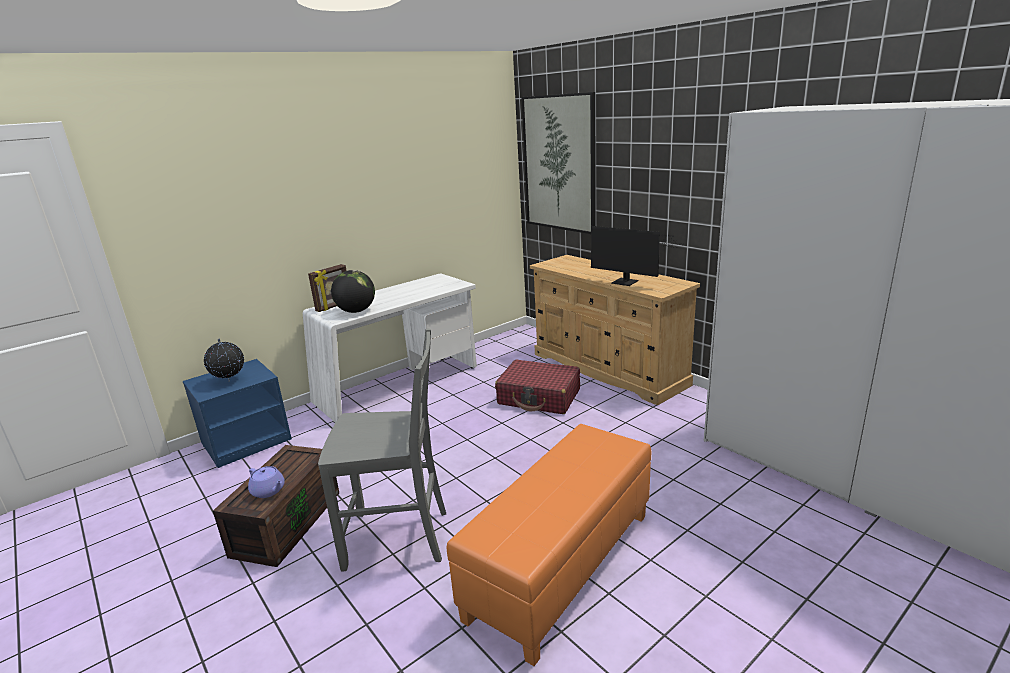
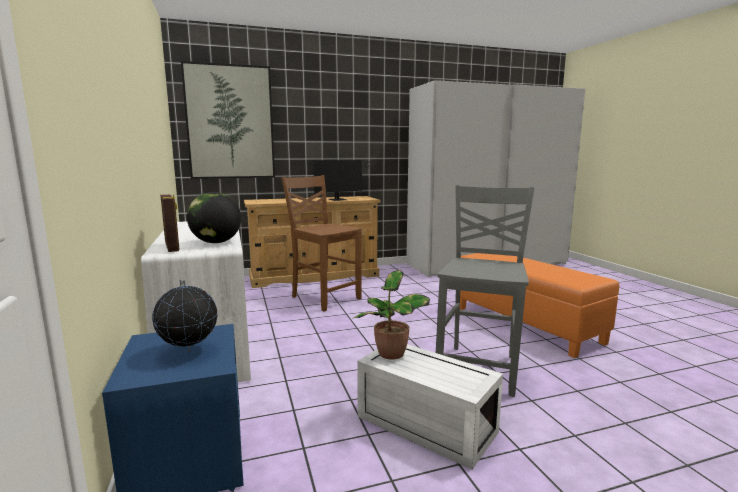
camera: 70 degrees left, 10 degrees down
brown storage box [213,445,339,567] -> white storage box [357,344,503,469]
purple teapot [248,466,285,498] -> none
red suitcase [495,359,580,414] -> brown chair [281,175,362,312]
none -> potted plant [352,270,430,360]

